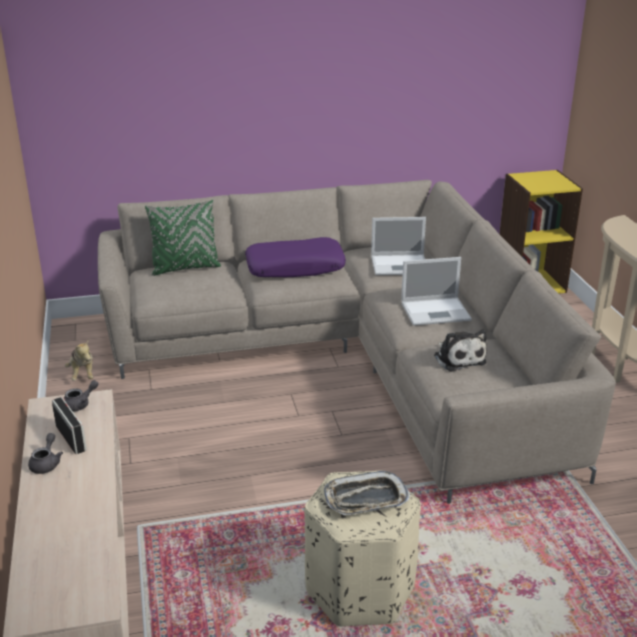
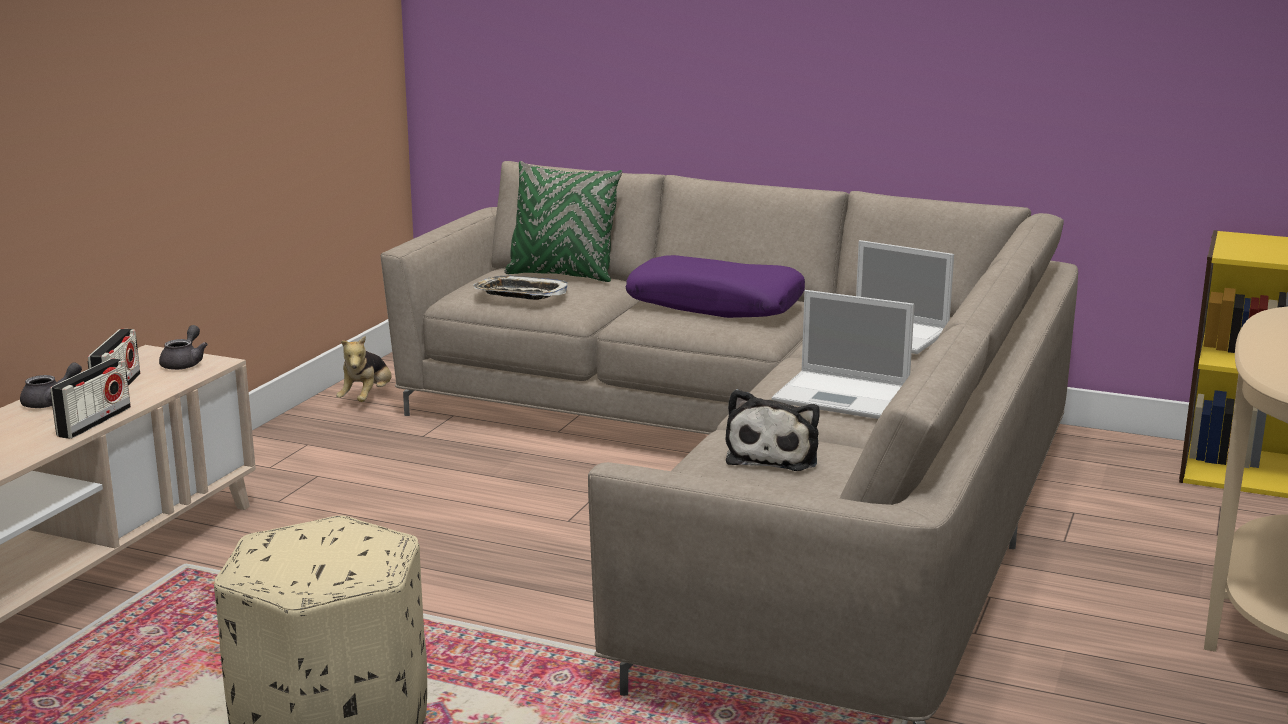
camera: 35 degrees right, 10 degrees down
grey teapot [64,380,99,412] -> grey teapot turned 75 degrees counterclockwise [159,325,208,370]
tray [324,471,410,515] -> tray moved to [473,276,568,300]
none -> radio [50,358,131,439]

